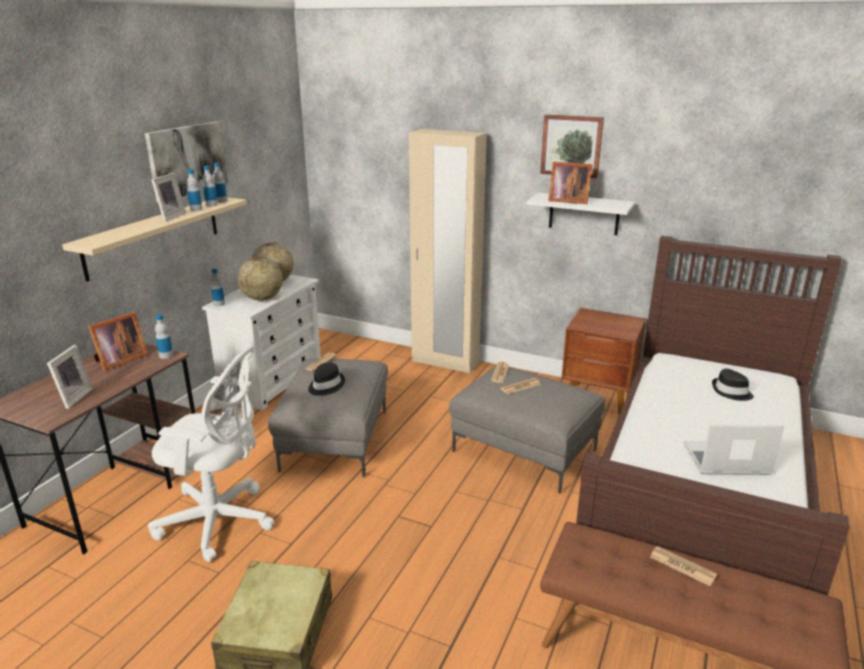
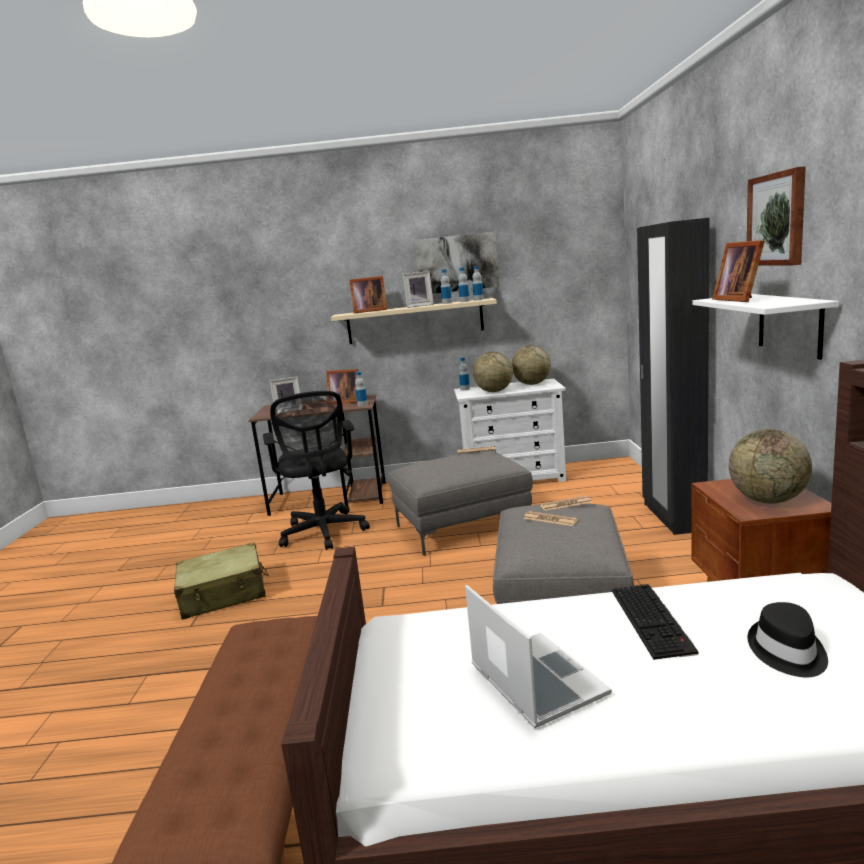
camera: 65 degrees right, 10 degrees down
white office chair [148,345,274,562] -> black office chair [263,391,370,550]
black hat [308,363,345,396] -> none
beige wardrobe [409,129,487,374] -> black wardrobe [637,218,710,535]
newspaper [650,546,717,586] -> none
none -> picture frame [349,276,387,313]
none -> keyboard [612,584,698,660]
none -> globe [729,429,812,503]

